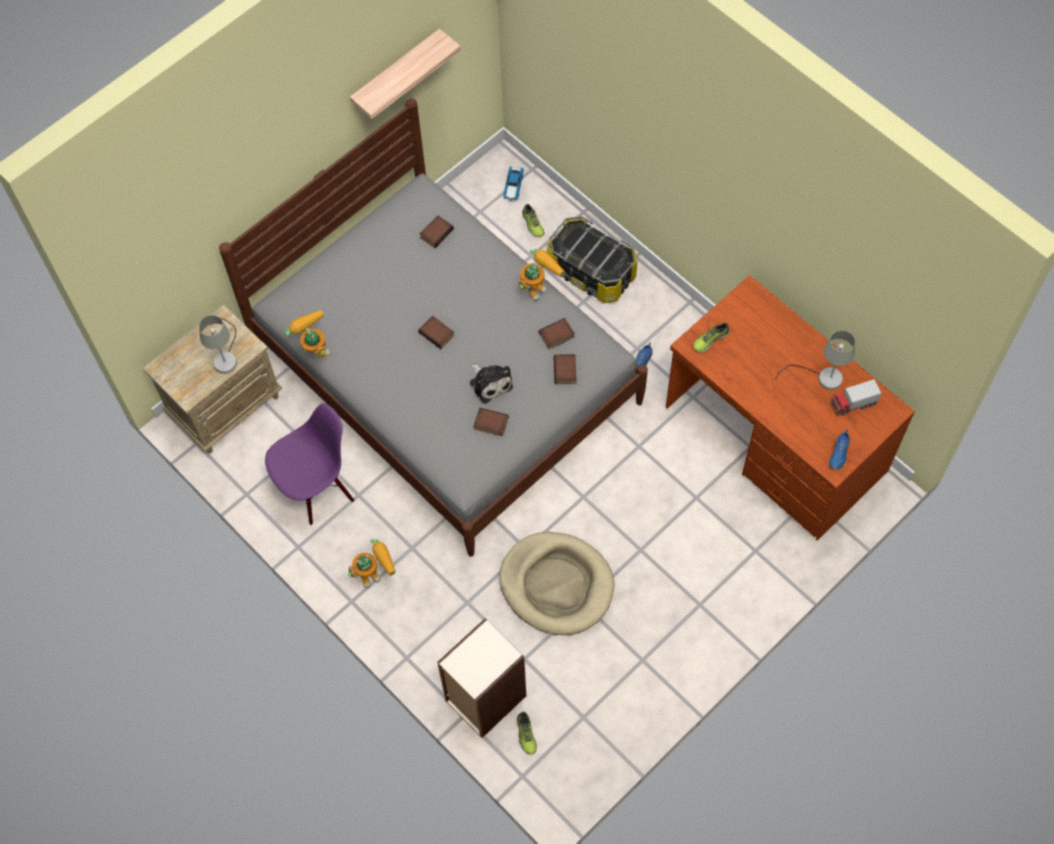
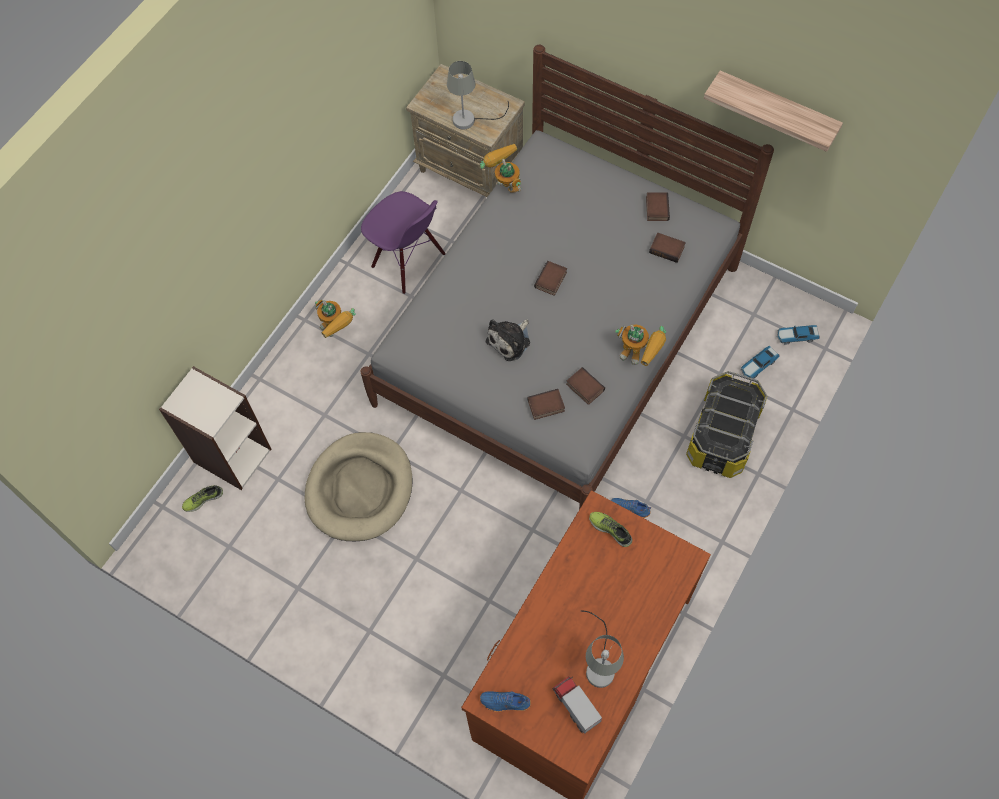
camera: 75 degrees right, 0 degrees up
toy robot [286,310,331,357] -> toy robot turned 75 degrees counterclockwise [480,144,521,193]
book [474,408,509,436] -> book moved to [646,192,670,221]
shoe [522,204,544,237] -> toy car [740,346,780,379]

